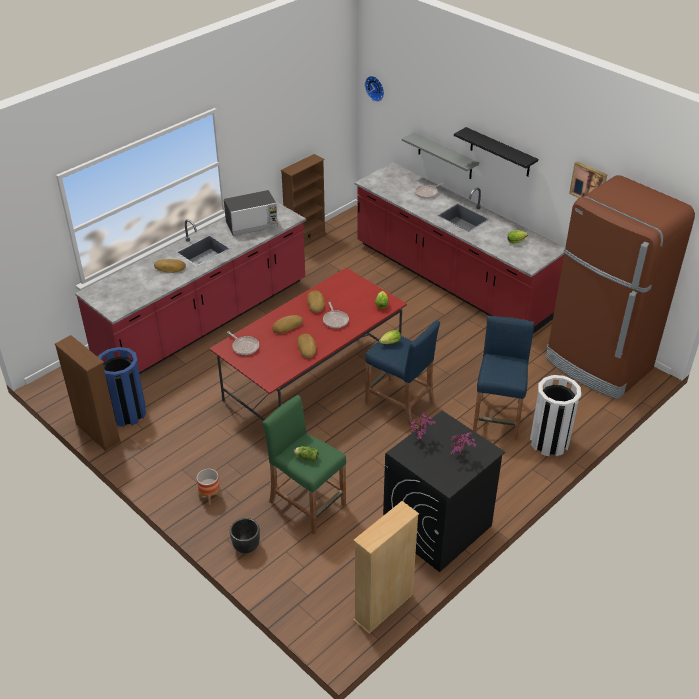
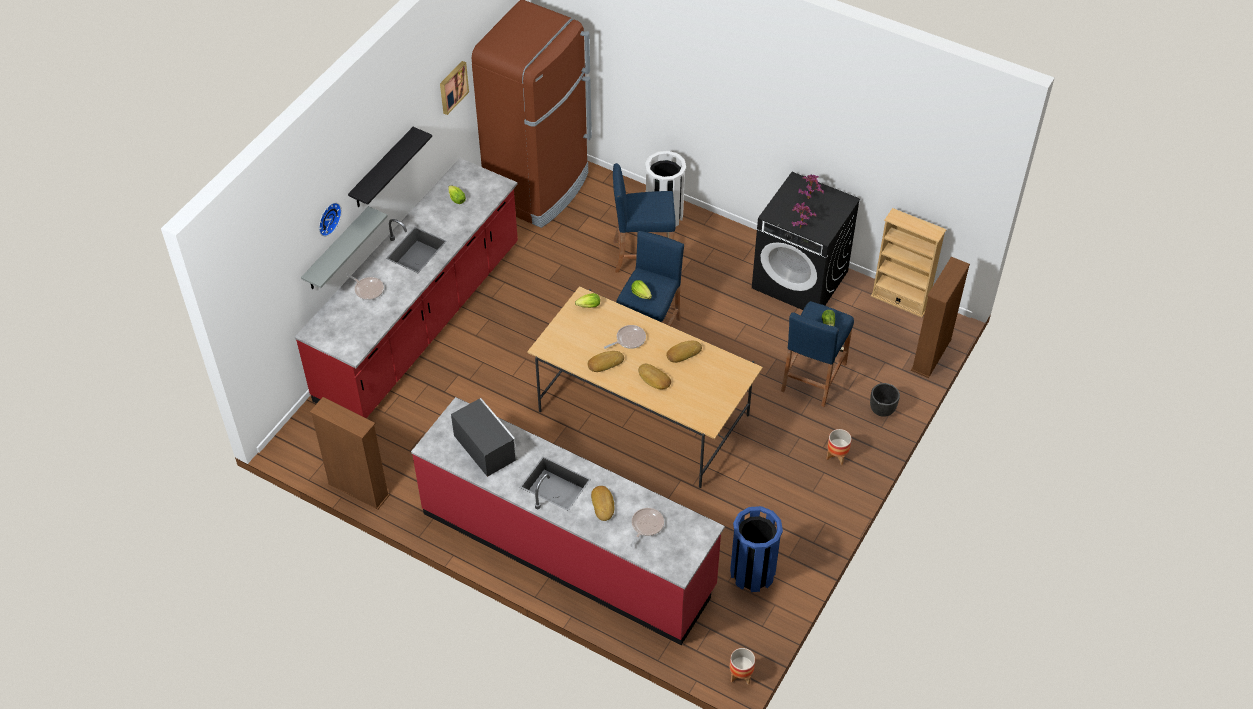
camera: 105 degrees left, 10 degrees up
brown bookcase [55,335,122,452] -> brown bookcase moved to [911,257,970,378]
red dining table [209,268,407,421] -> beige dining table [527,286,763,488]
frying pan [227,331,259,355] -> frying pan moved to [630,508,664,547]
green stool [263,395,346,534] -> blue stool [781,301,854,407]
wall clock [365,76,384,102] -> wall clock moved to [319,203,342,236]
none -> planter [730,648,755,685]

